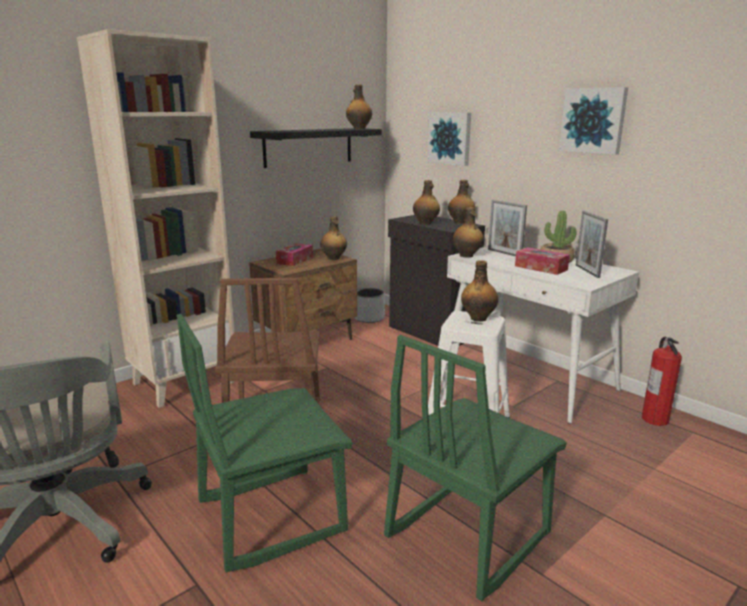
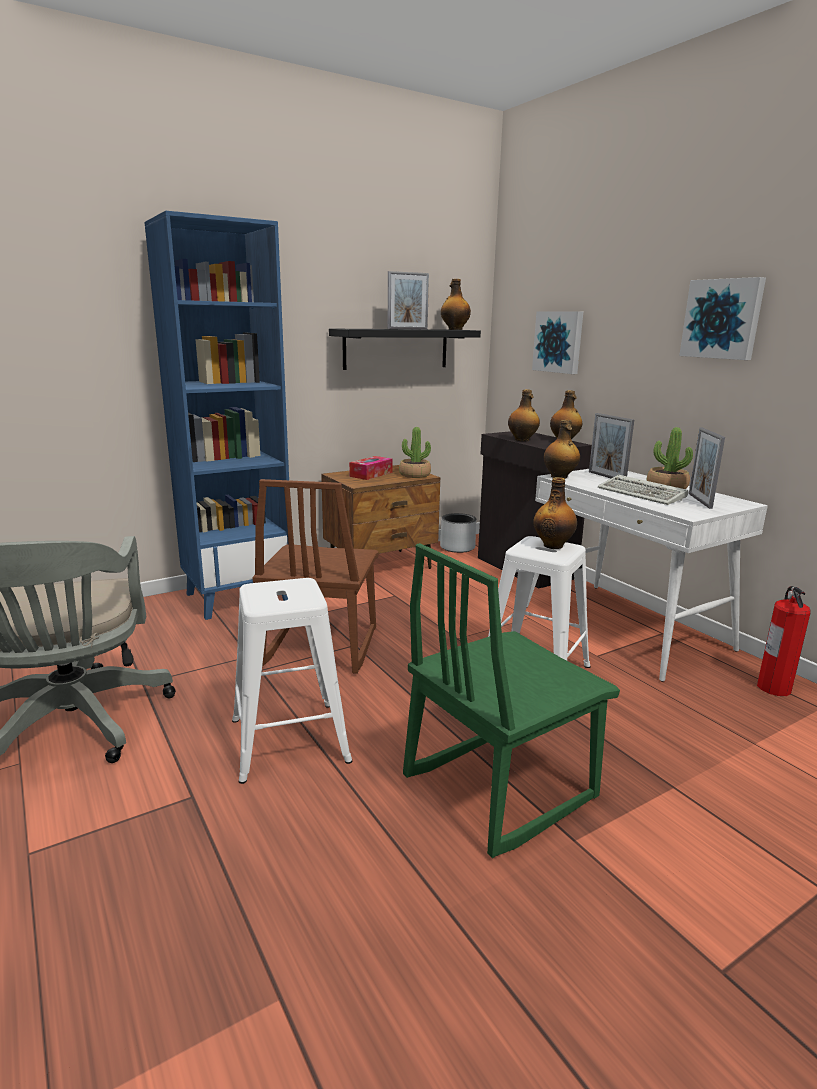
camera: 10 degrees right, 0 degrees up
beige bookcase [77,29,235,408] -> blue bookcase [144,211,289,620]
green chair [176,314,353,573] -> white stool [232,578,352,784]
bottle [321,216,347,260] -> potted plant [399,427,431,478]
tissue box [515,247,570,275] -> keyboard [598,475,688,505]
none -> picture frame [388,271,429,330]

